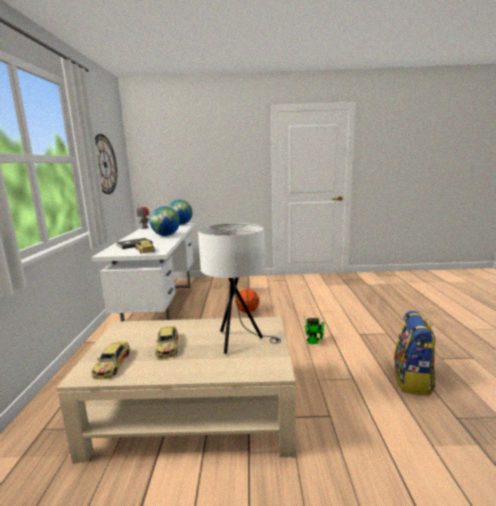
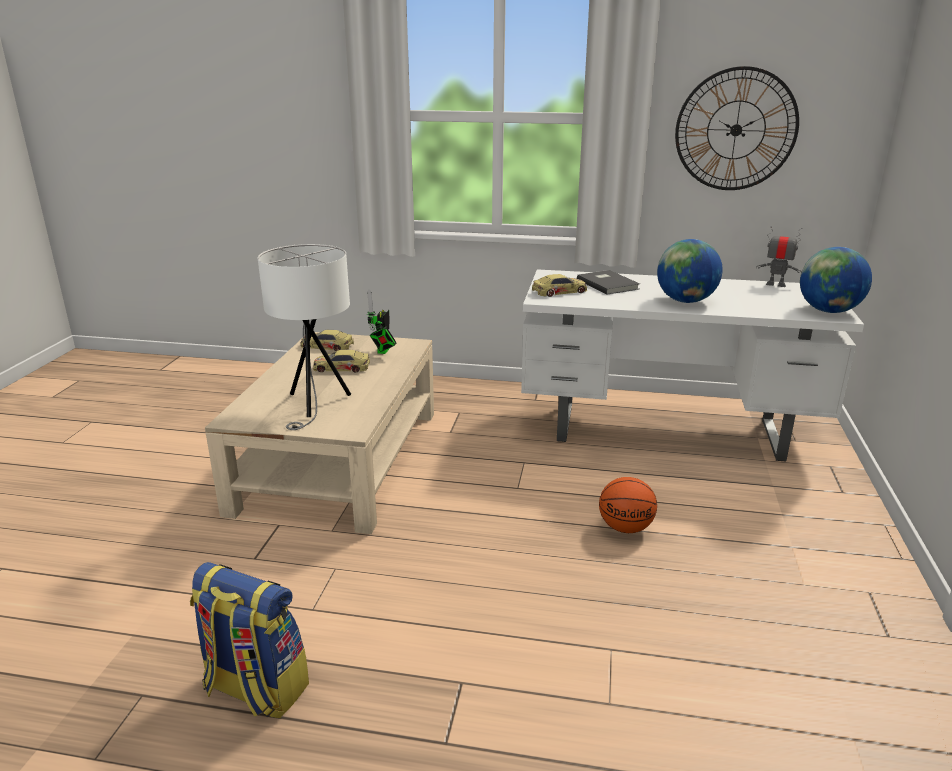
camera: 100 degrees right, 10 degrees up
toy robot [304,316,324,344] -> toy robot moved to [367,289,397,354]

